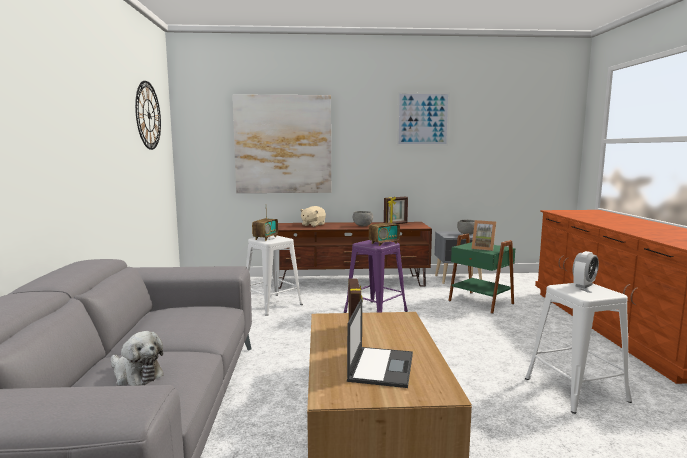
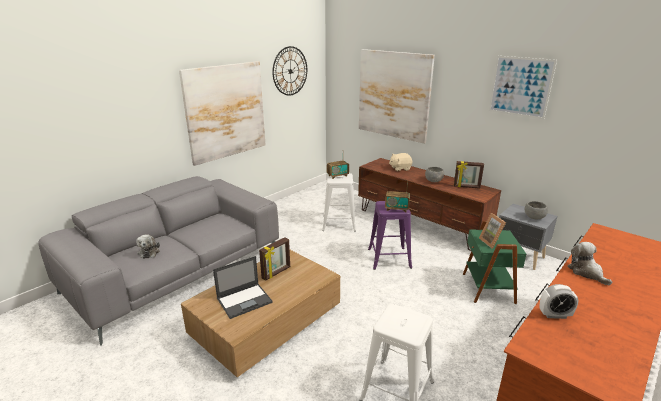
camera: 45 degrees right, 15 degrees up
alarm clock [573,251,599,289] -> alarm clock moved to [540,284,579,319]
none -> picture [179,61,265,166]
none -> plush toy [567,242,612,285]

